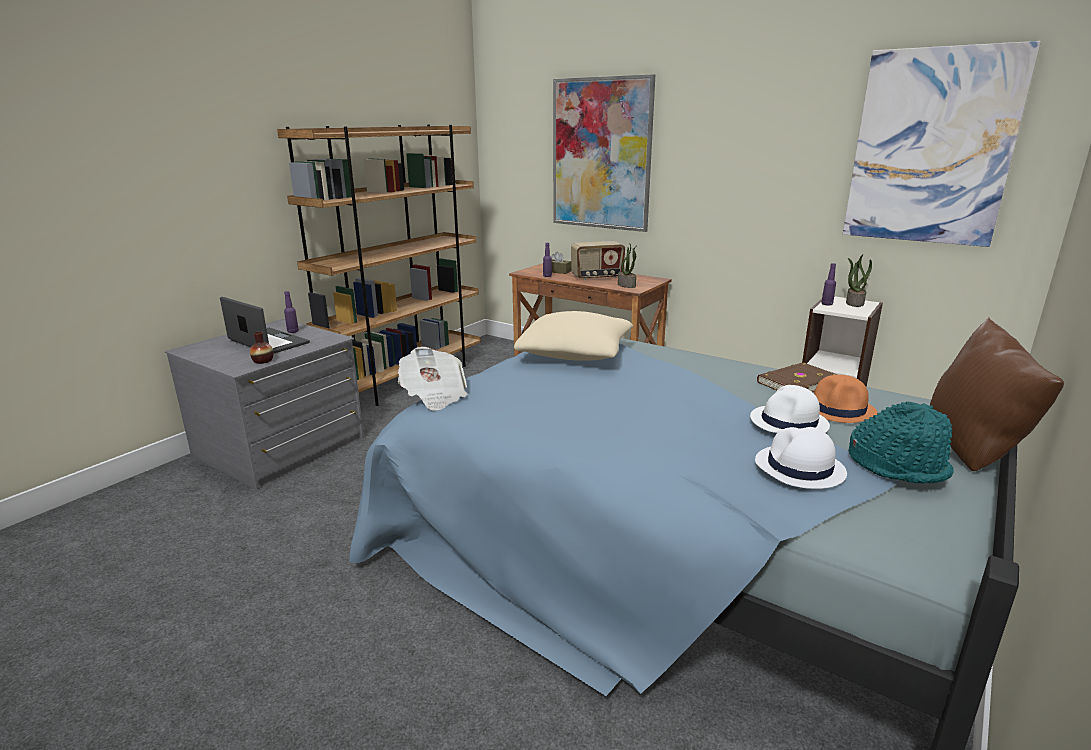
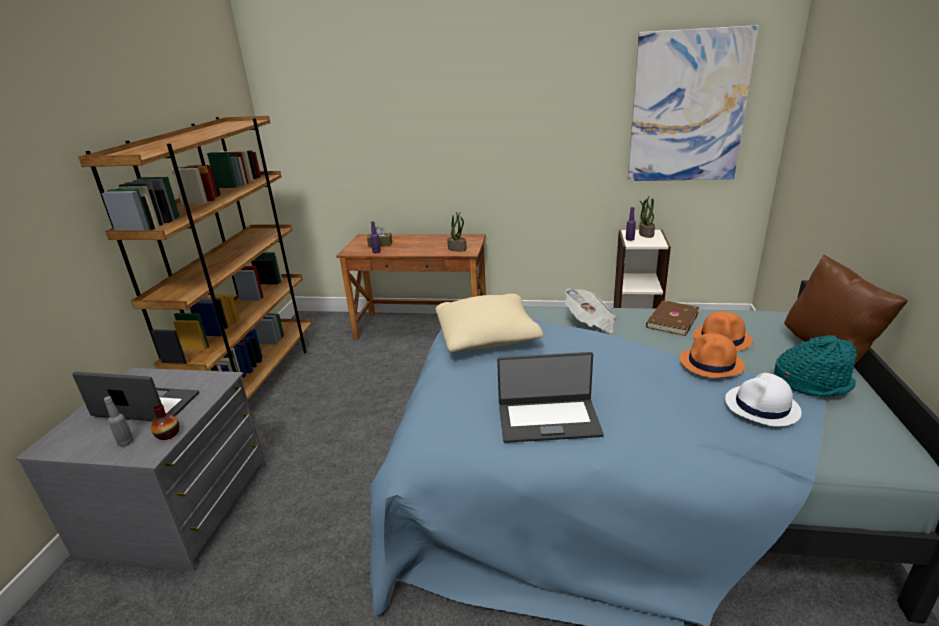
camera: 25 degrees left, 5 degrees up
purple bottle [284,291,299,333] -> none
newspaper [398,347,467,411] -> newspaper moved to [565,288,616,333]
picture [553,74,655,232] -> none
radio [571,241,625,280] -> none
white hat [750,385,830,433] -> orange hat [680,333,745,378]
none -> grey bottle [104,396,133,447]
none -> laptop [497,352,604,443]

